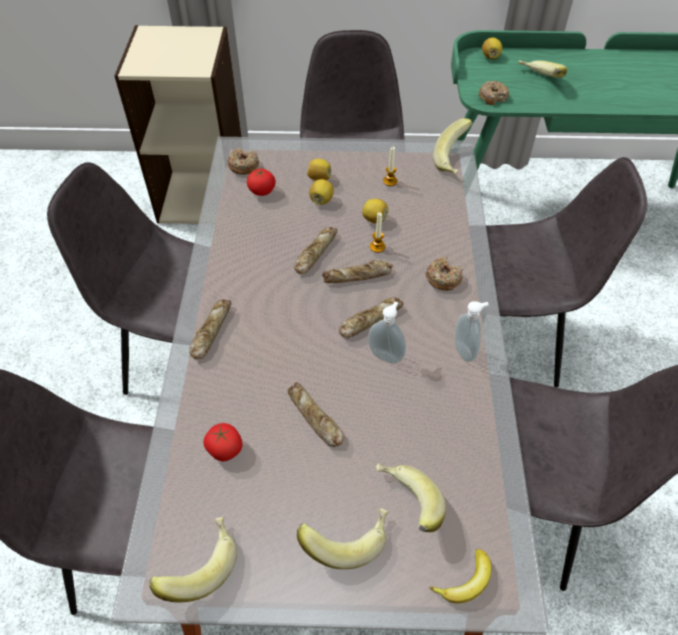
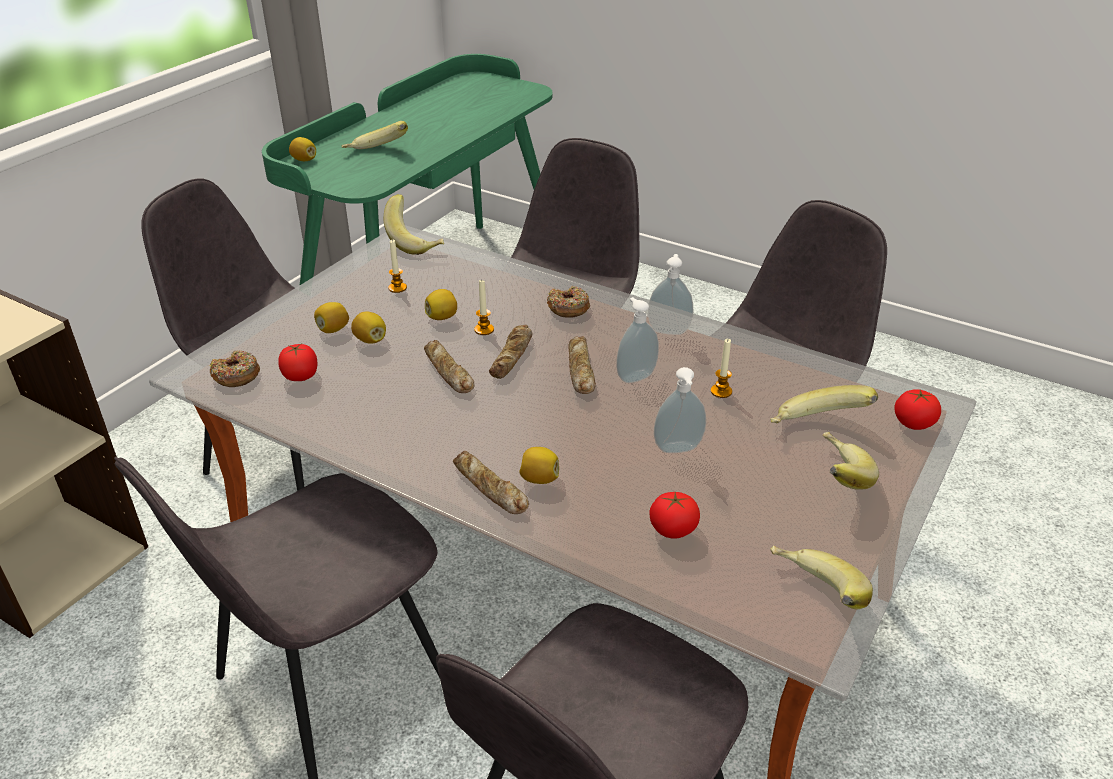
camera: 60 degrees left, 15 degrees down
bread [287,382,344,447] -> soap dispenser [654,367,706,453]
banana [429,549,491,603] -> tomato [894,389,941,430]
donut [479,81,509,105] -> none
none -> lemon [519,447,559,484]
none -> candle [711,338,732,398]

